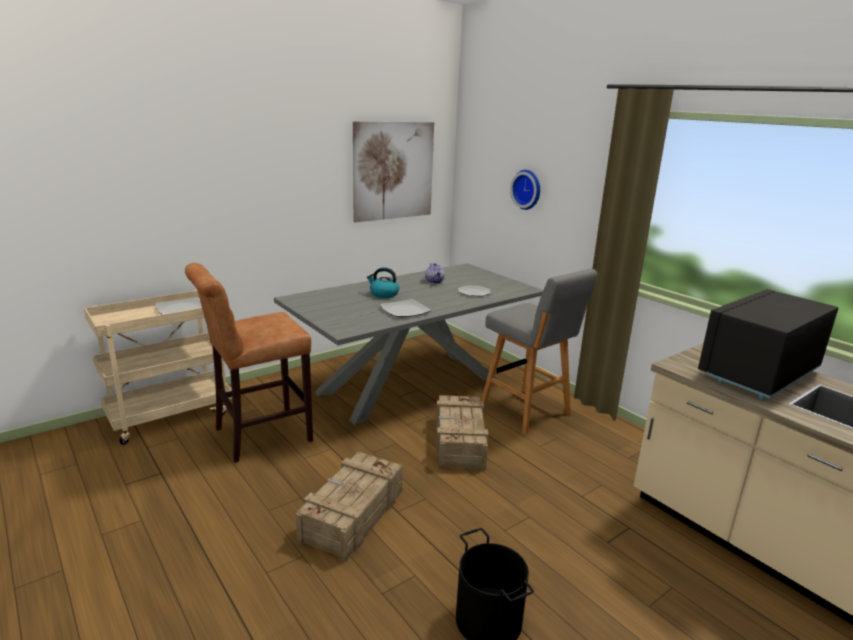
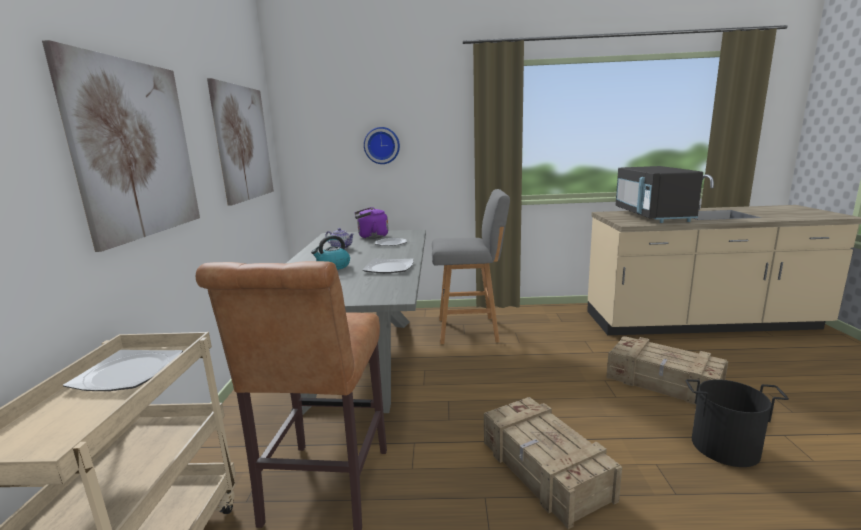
camera: 50 degrees left, 5 degrees down
crate [436,395,489,471] -> crate moved to [606,336,728,405]
none -> picture [42,40,200,252]
none -> purple kettle [354,207,389,239]

